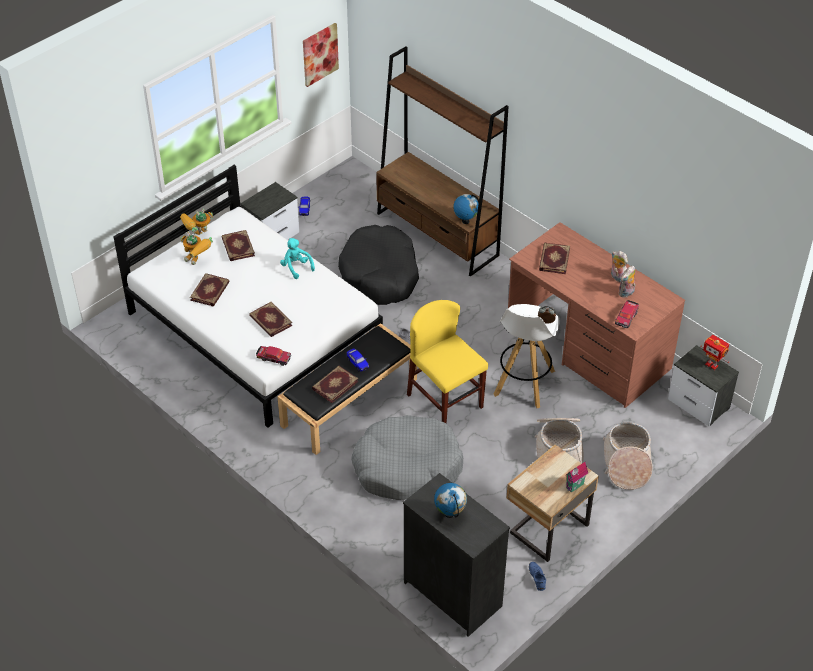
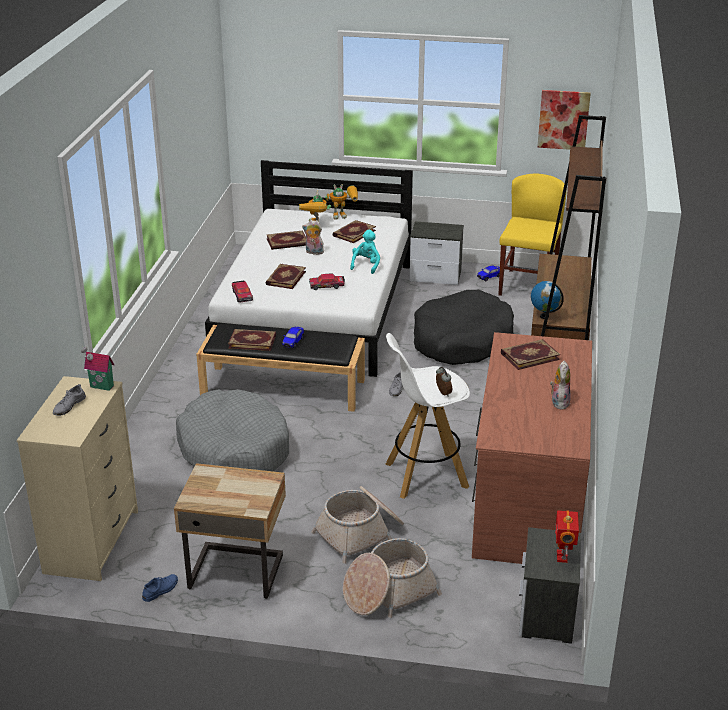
camera: 55 degrees right, 15 degrees down
toy robot [180,208,213,235] -> toy robot turned 150 degrees clockwise [325,184,358,219]
black dresser [403,473,510,637] -> beige dresser [17,376,138,581]
yellow chair [407,300,488,424] -> yellow chair moved to [498,174,567,296]
globe [434,483,467,518] -> grey shoe [53,384,86,416]
toy house [565,462,588,492] -> toy house moved to [81,347,114,391]
toy car [615,300,639,328] -> toy car moved to [309,274,345,290]
plush toy [618,266,635,298] -> plush toy moved to [302,220,324,255]

